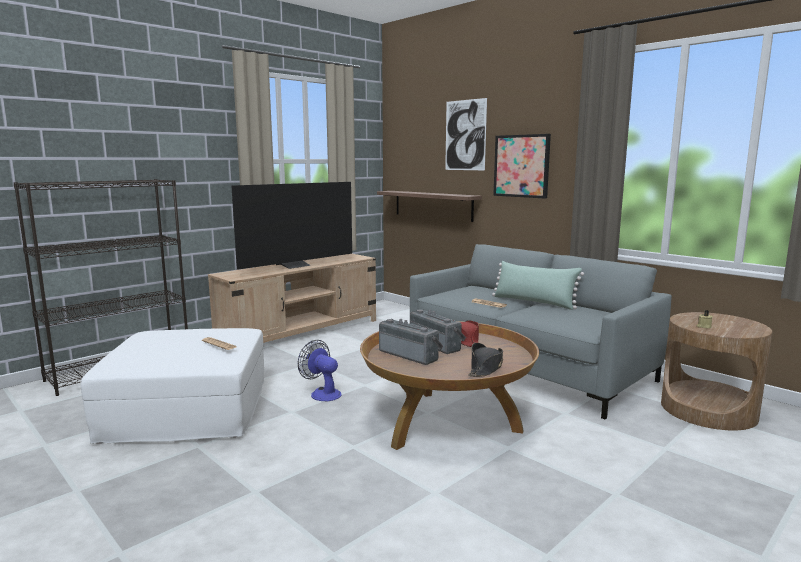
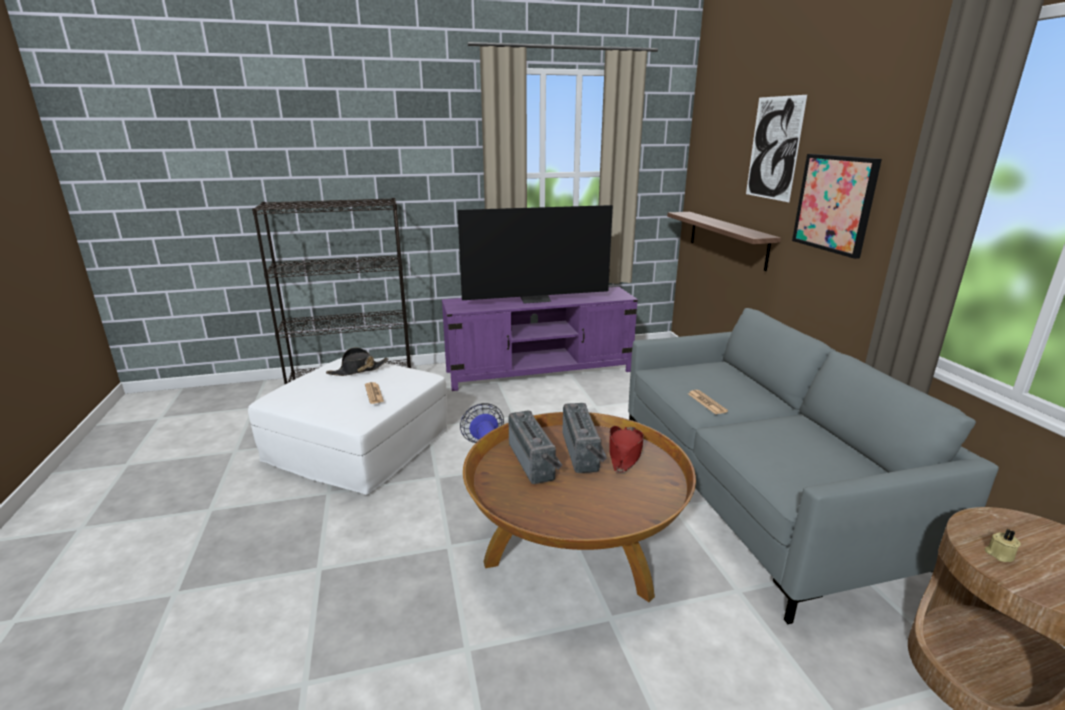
camera: 30 degrees right, 10 degrees up
beige tv stand [208,254,376,343] -> purple tv stand [442,287,638,391]
black hat [468,343,503,377] -> black hat moved to [326,347,388,376]
green pillow [492,261,584,310] -> none

